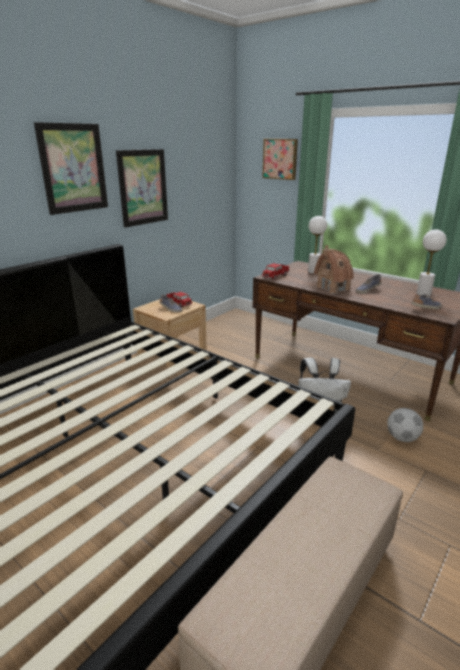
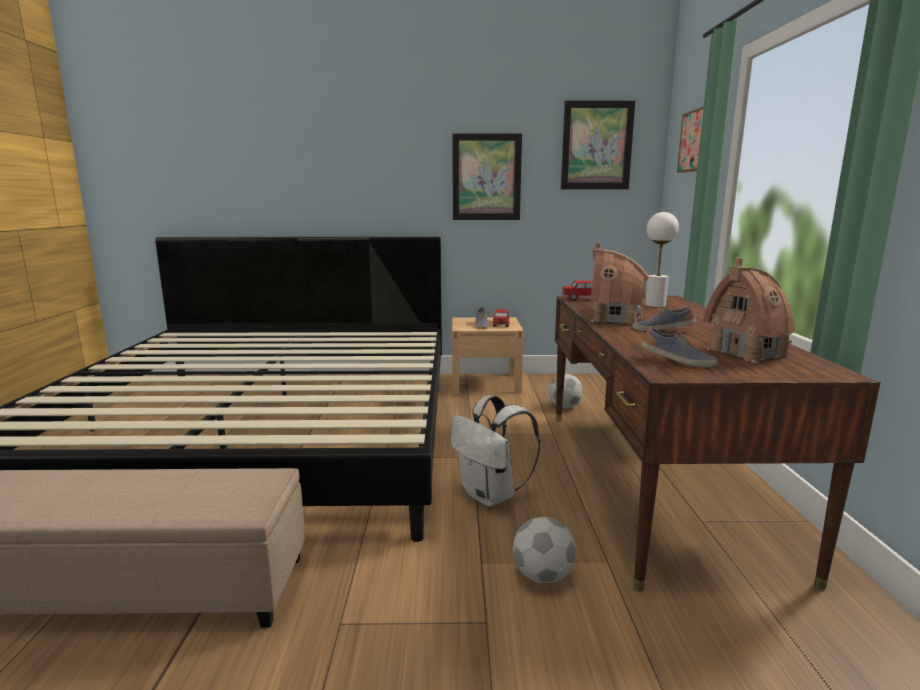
camera: 50 degrees right, 10 degrees down
picture [34,122,108,215] -> picture moved to [561,100,635,189]
white table lamp [416,229,447,296] -> toy house [703,258,795,363]
none -> football [548,374,583,408]

